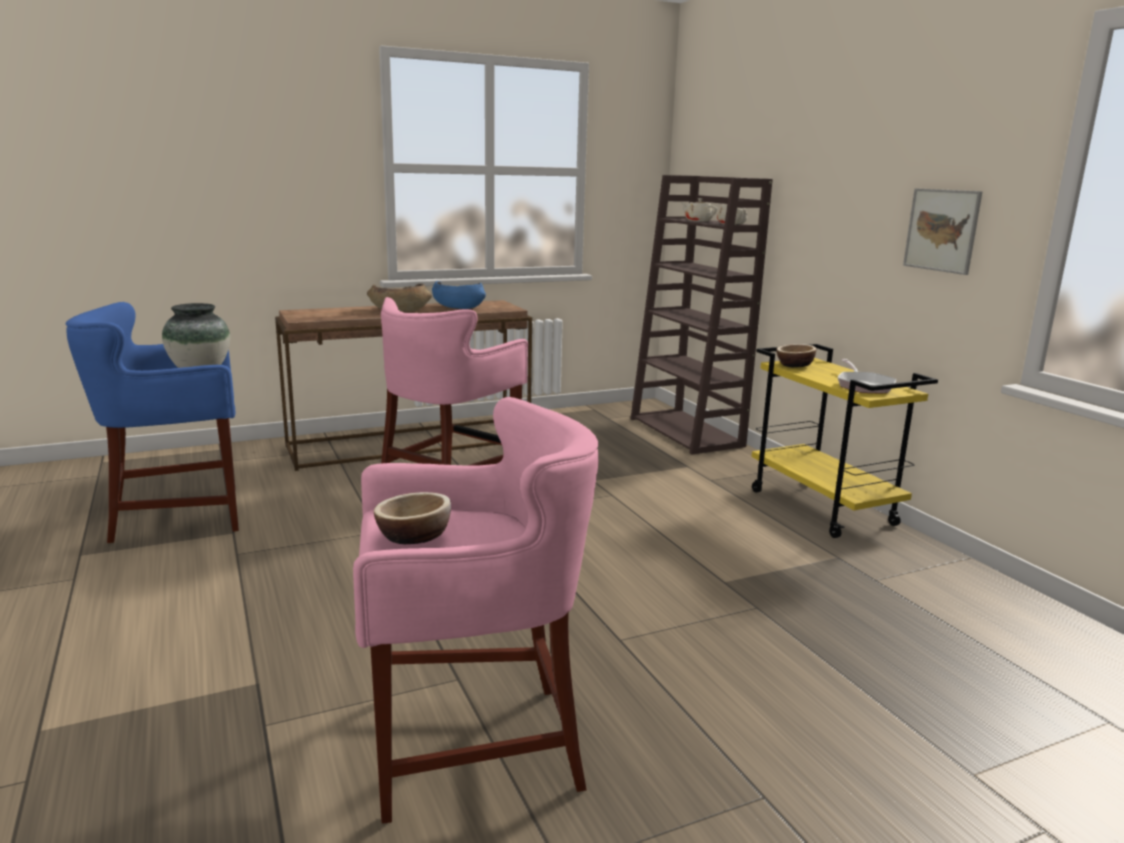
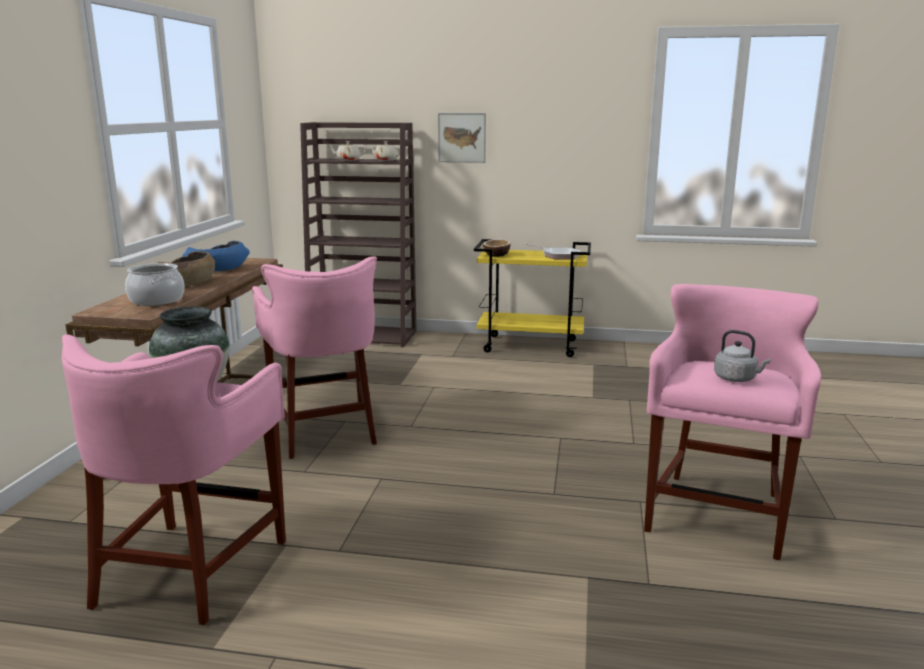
camera: 55 degrees left, 0 degrees up
blue stool [66,302,239,543] -> pink stool [62,335,286,625]
bowl [374,492,451,544] -> grey kettle [714,330,771,382]
picture [903,188,983,275] -> picture moved to [438,113,486,163]
none -> cooking pot [125,263,185,306]

